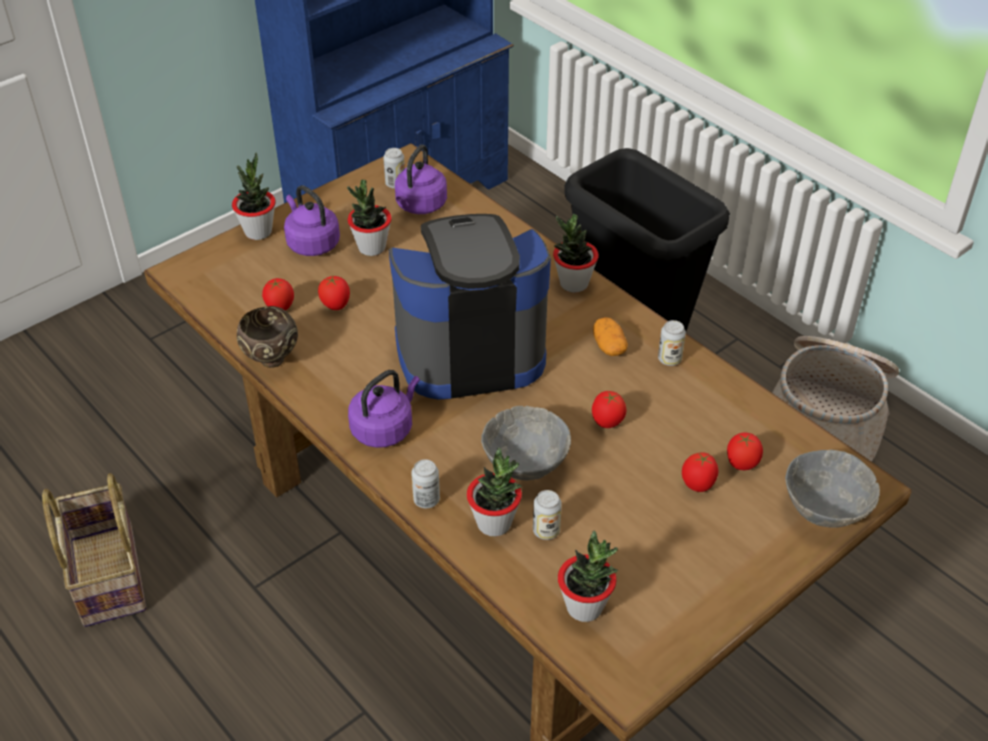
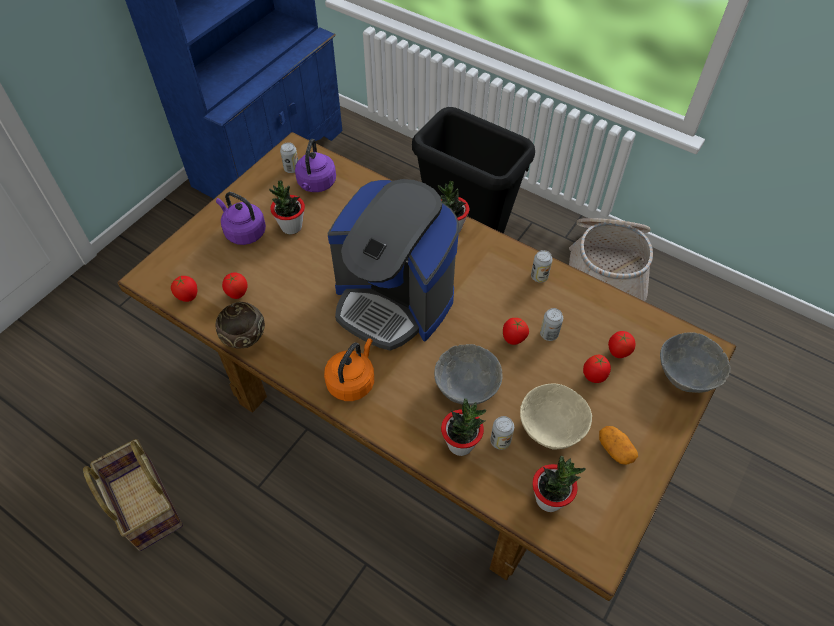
camera: 15 degrees left, 10 degrees up
potted plant [232,153,276,240] -> none
tomato [318,276,350,310] -> tomato moved to [171,276,197,302]
purple kettle [348,370,420,448] -> orange kettle [324,338,374,401]
coffee machine [389,214,551,400] -> coffee machine turned 120 degrees counterclockwise [328,179,459,351]
can [411,459,440,508] -> can moved to [540,308,563,341]
potato [593,317,628,356] -> potato moved to [599,426,638,465]
none -> beige bowl [520,383,592,450]

